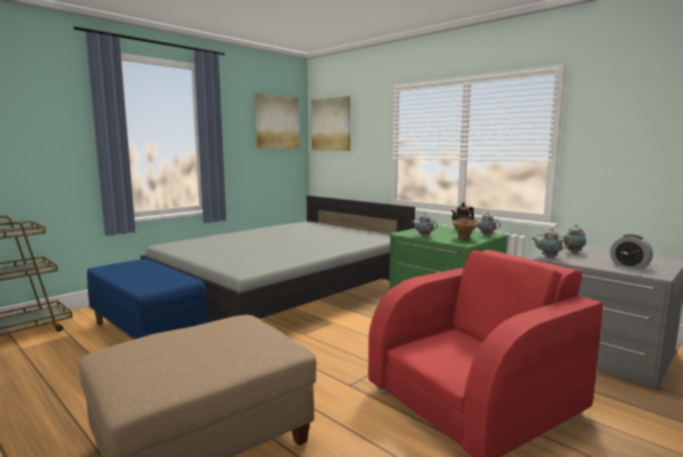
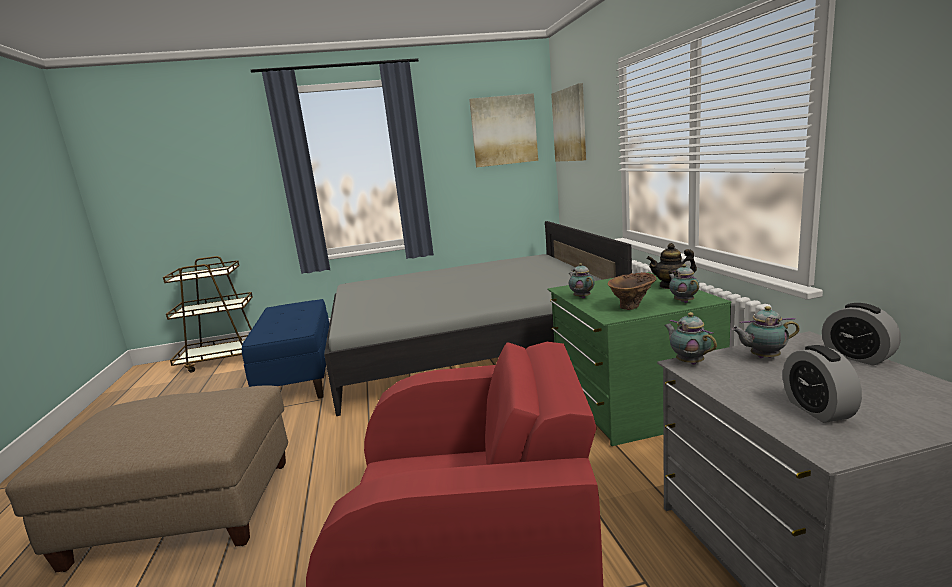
camera: 35 degrees right, 5 degrees up
none -> alarm clock [822,303,901,366]

